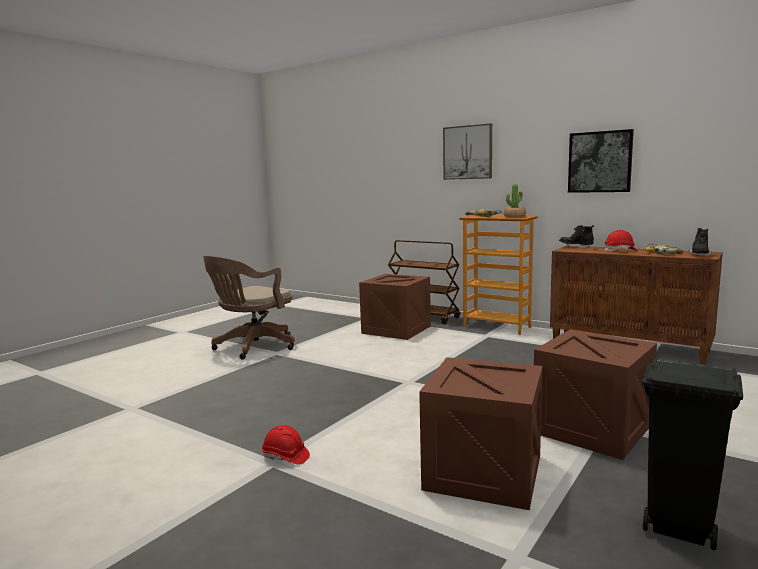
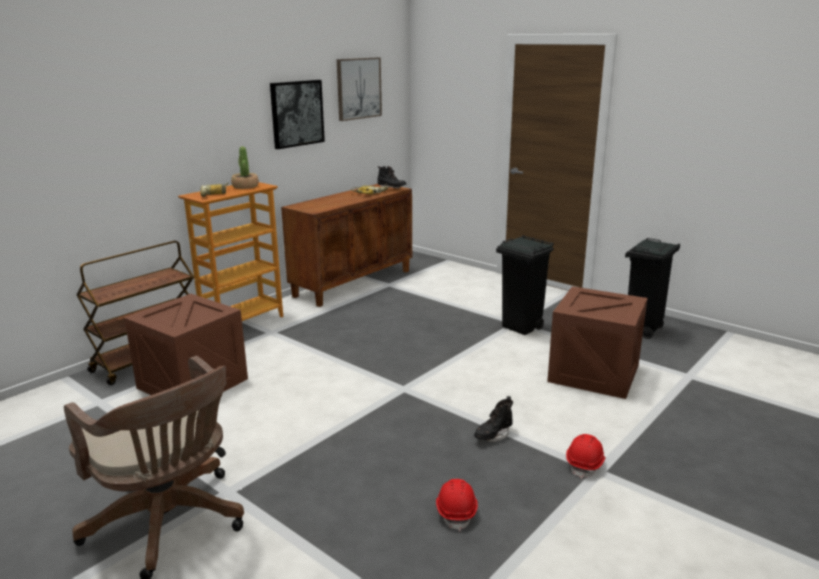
camera: 85 degrees left, 10 degrees up
picture [443,123,492,180] -> picture moved to [337,58,382,121]
crate [534,329,657,460] -> black trash can [496,235,554,335]
black boot [559,225,594,249] -> black boot moved to [474,396,513,442]
red hard hat [604,230,638,252] -> red hard hat moved to [436,479,478,531]

